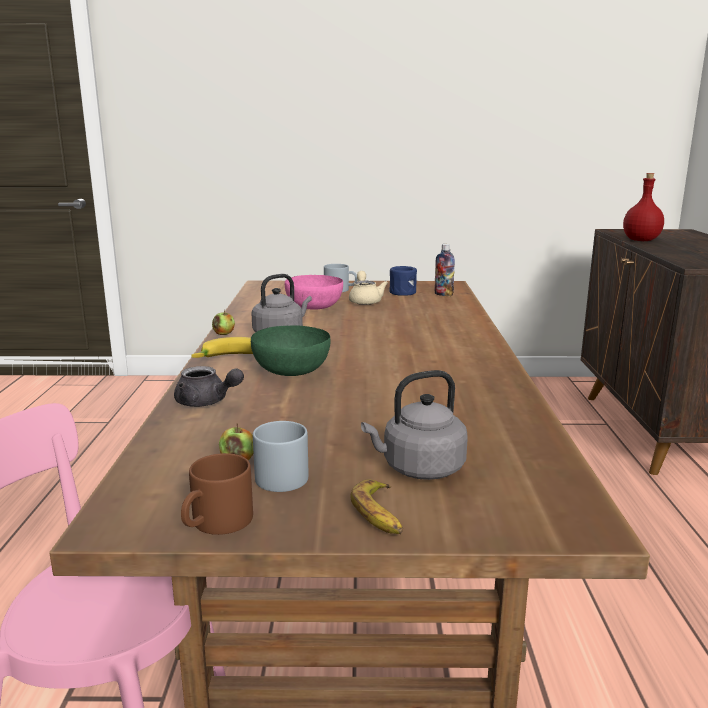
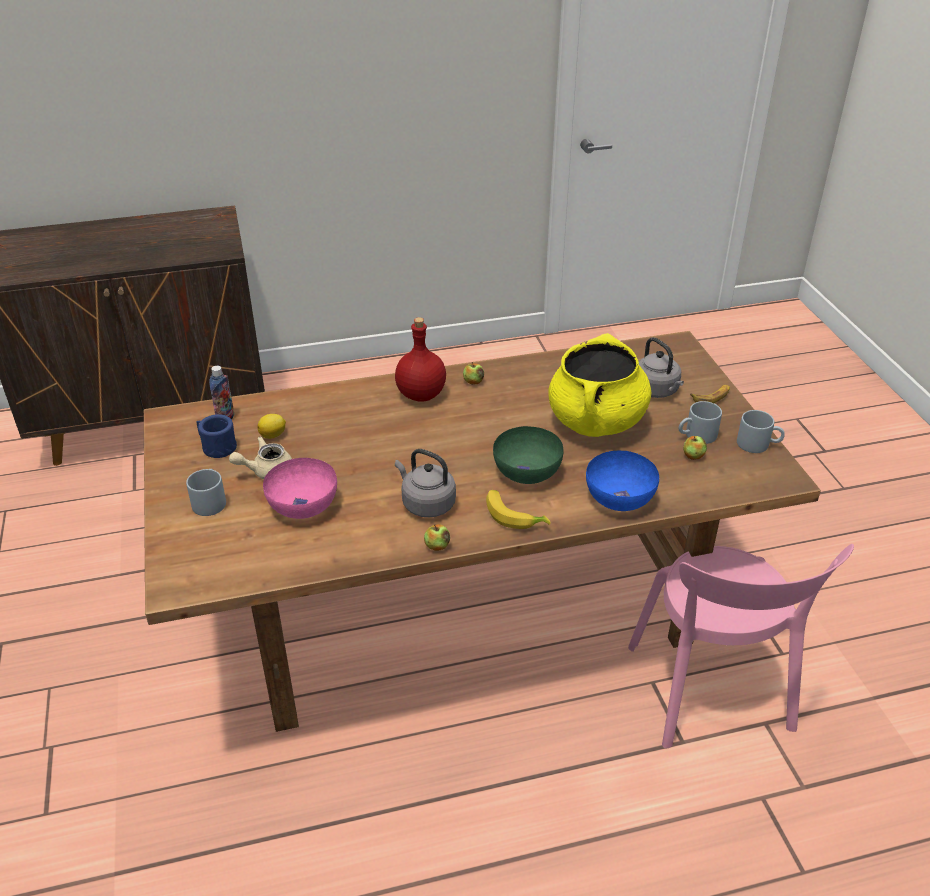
camera: 105 degrees left, 20 degrees up
grey teapot [174,366,244,407] -> blue bowl [586,450,659,511]
brown mug [181,453,253,535] -> grey mug [737,410,785,453]
red bottle [623,173,664,241] -> red bottle moved to [395,317,446,402]
none -> lemon [257,414,286,439]
none -> apple [463,362,484,385]
none -> yellow cooking pot [548,333,651,437]

